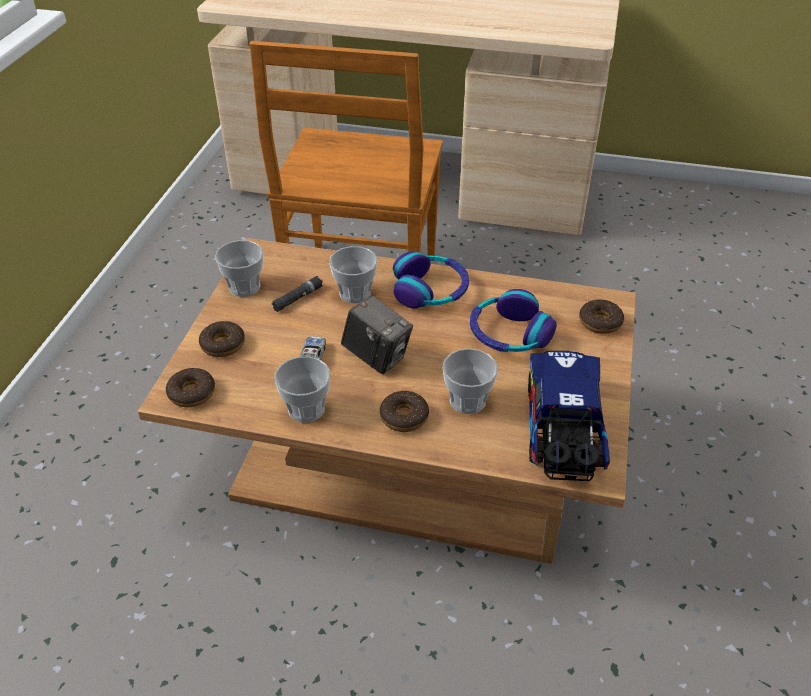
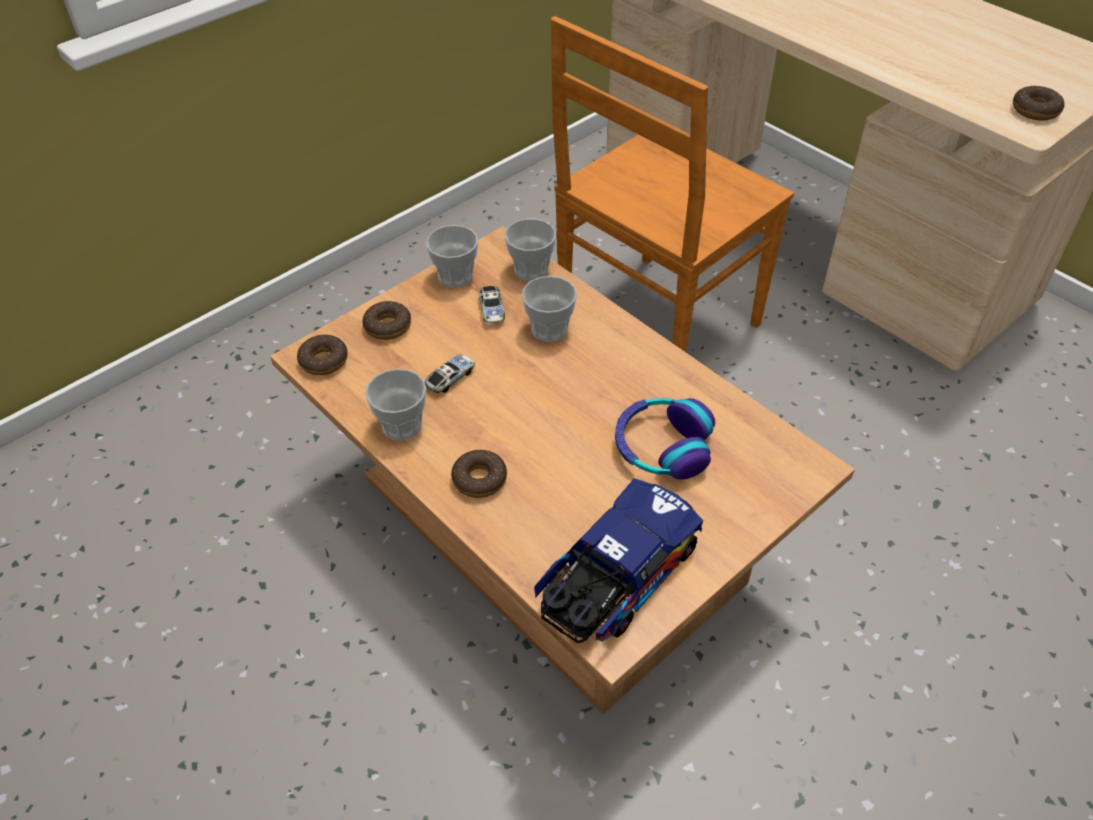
camera: 35 degrees right, 5 degrees up
black flashlight [271,276,323,312] -> toy car [479,286,505,323]
camera [341,295,413,374] -> none
headphones [393,252,469,309] -> none
cup [442,348,498,414] -> cup moved to [505,219,556,281]
donut [579,299,624,334] -> donut moved to [1013,86,1065,120]

